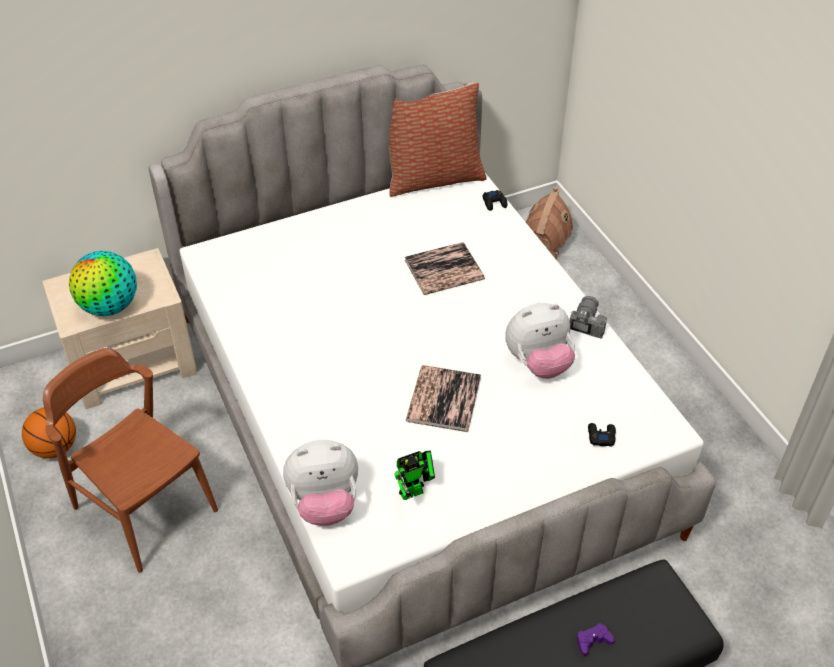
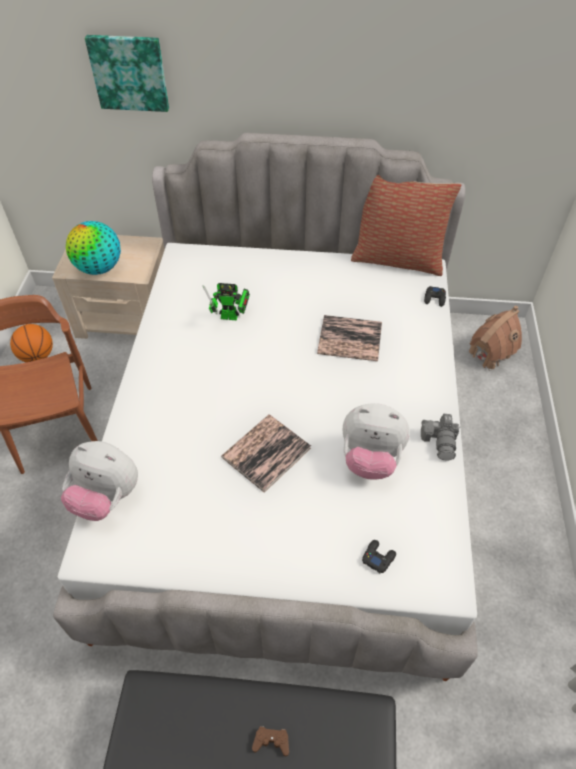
camera: 30 degrees right, 5 degrees up
toy robot [394,450,435,500] -> toy robot moved to [203,283,250,321]
camera [570,296,607,339] -> camera turned 135 degrees clockwise [421,414,460,461]
purple game controller [577,623,615,656] -> brown game controller [252,726,289,756]
none -> picture [85,35,169,112]

